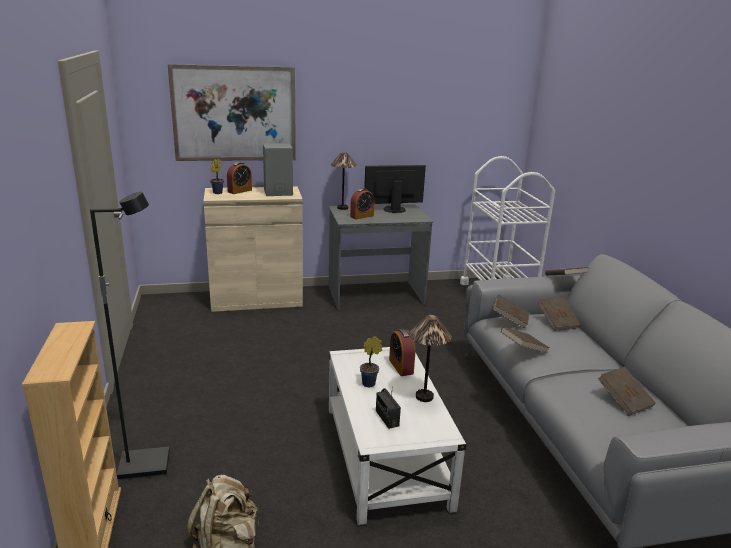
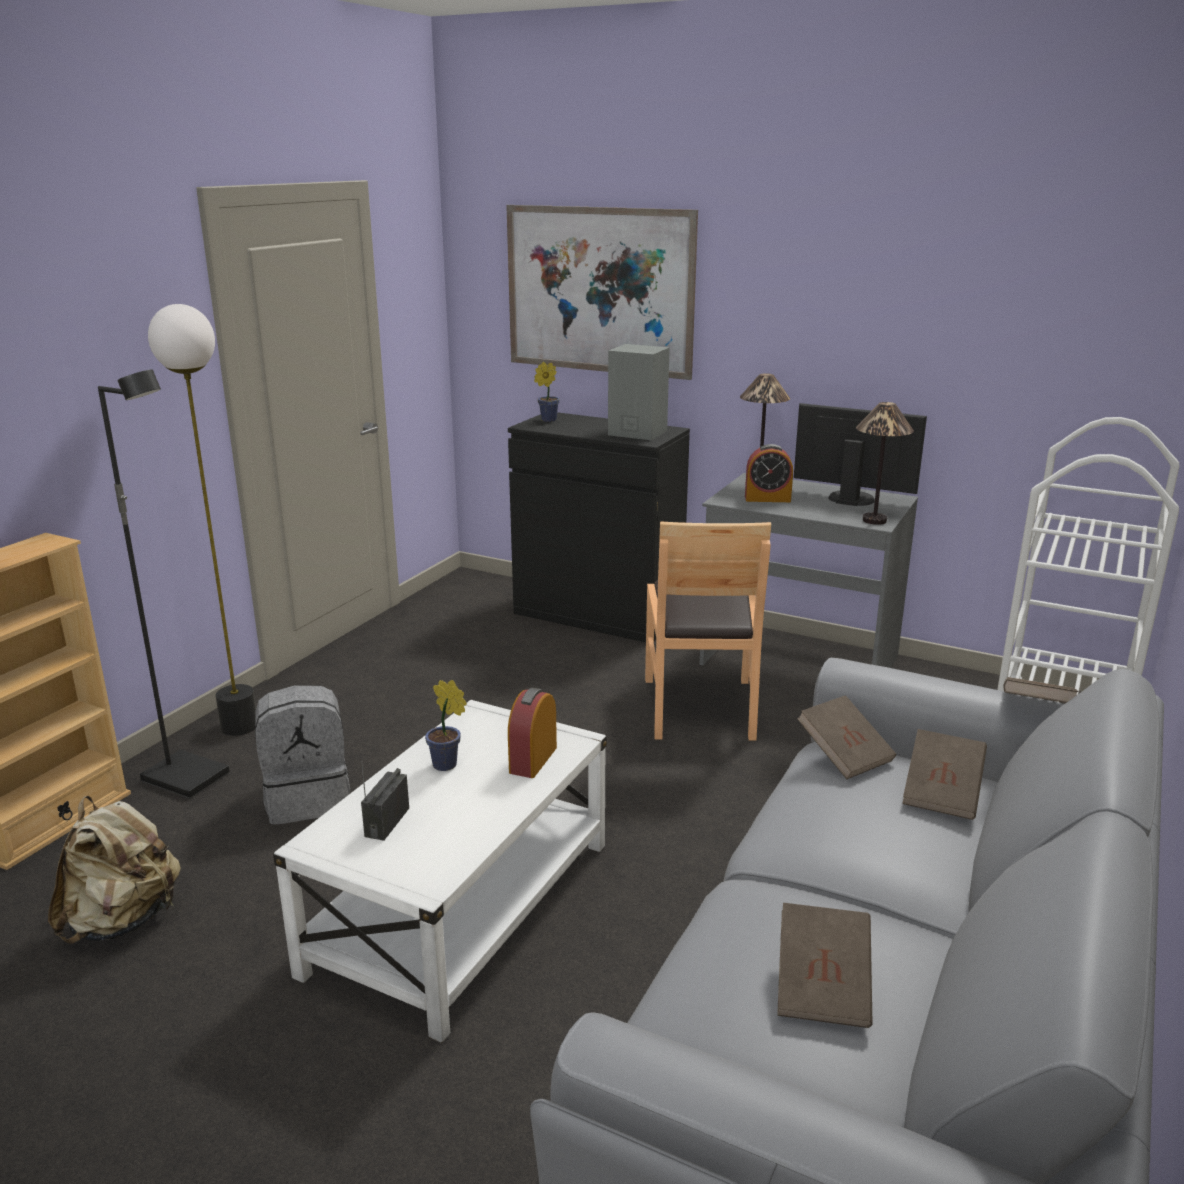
camera: 40 degrees right, 0 degrees up
beige cabinet [203,186,303,312] -> black cabinet [508,412,690,642]
alarm clock [227,162,252,194] -> none
table lamp [409,315,452,402] -> table lamp moved to [856,402,914,525]
brown book [501,327,550,353] -> none
none -> floor lamp [148,304,256,736]
none -> grey backpack [255,685,350,825]
none -> brown chair [645,521,771,741]

